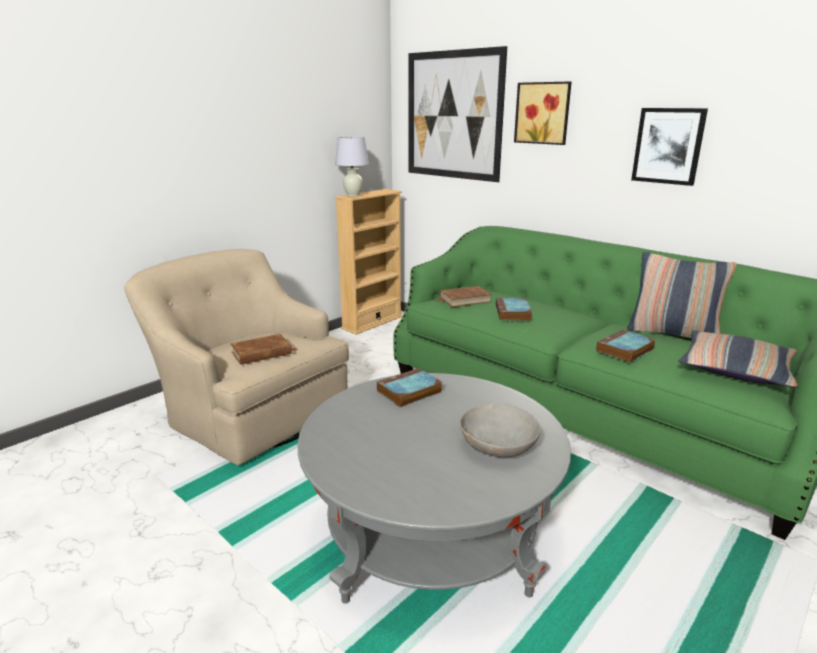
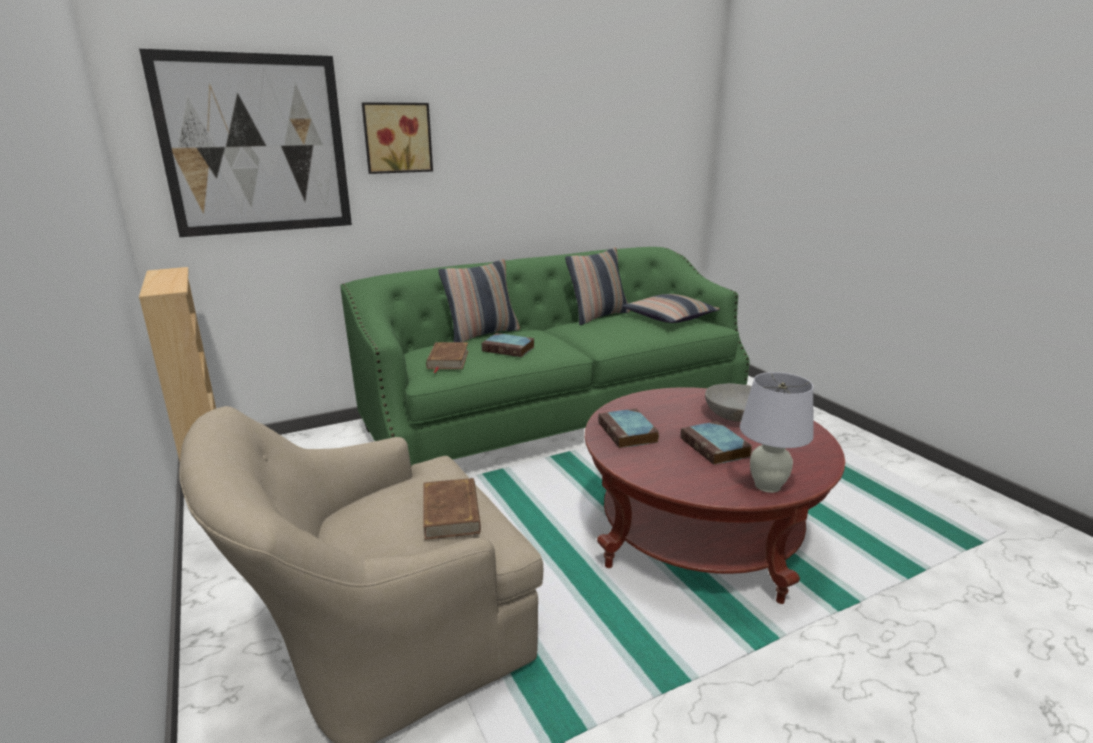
camera: 70 degrees left, 0 degrees up
grey coffee table [297,373,571,604] -> red coffee table [585,387,845,604]
white table lamp [335,137,369,197] -> white table lamp moved to [740,372,814,493]
book [596,330,655,363] -> book moved to [681,421,752,465]
picture [631,108,708,186] -> none
none -> pillow [438,259,520,342]

